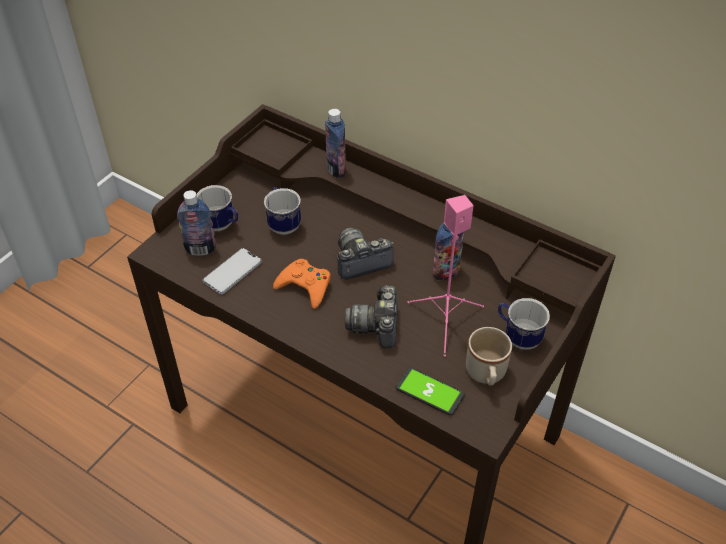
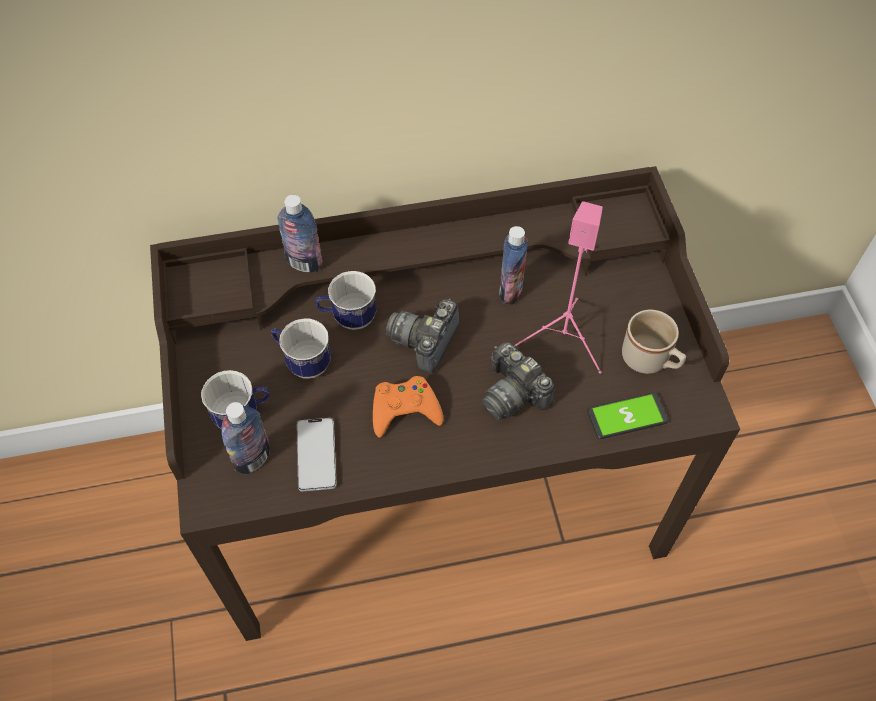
camera: 45 degrees left, 10 degrees up
mug [498,298,550,349] -> mug moved to [315,271,376,330]

